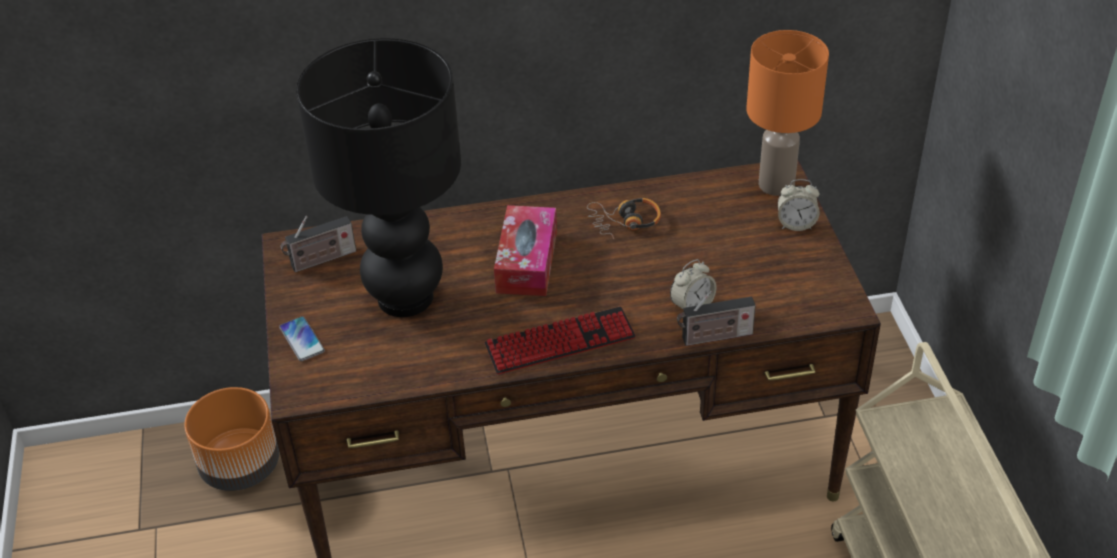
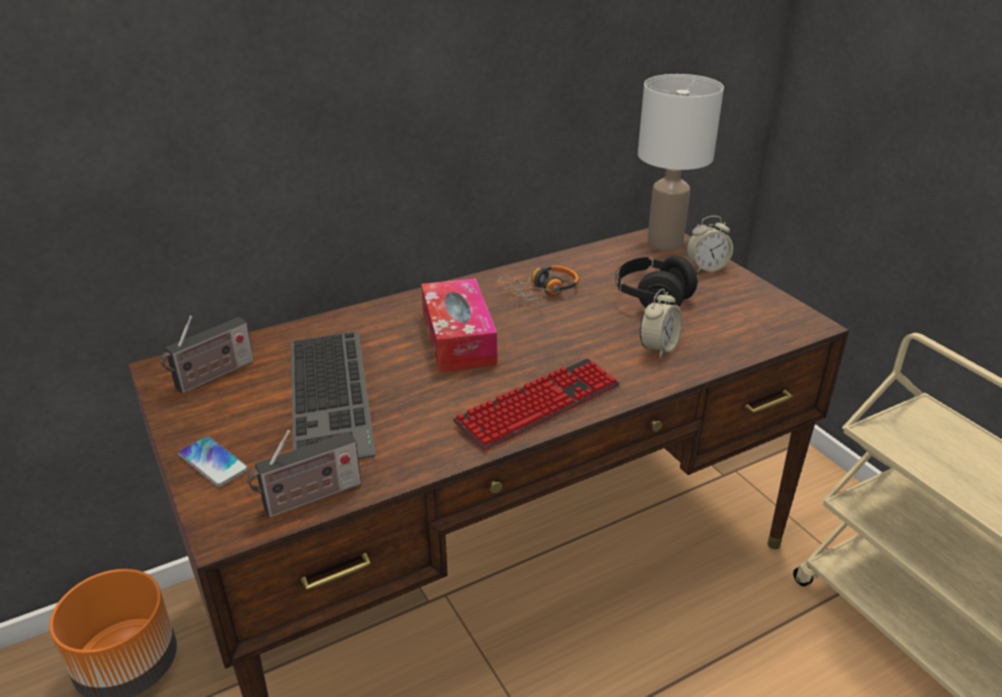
camera: 20 degrees left, 10 degrees down
black table lamp [296,38,461,317] -> keyboard [291,331,376,460]
radio [677,291,756,346] -> radio moved to [247,430,361,518]
orange table lamp [747,30,829,196] -> white table lamp [638,74,724,251]
none -> black headphones [615,256,698,308]

